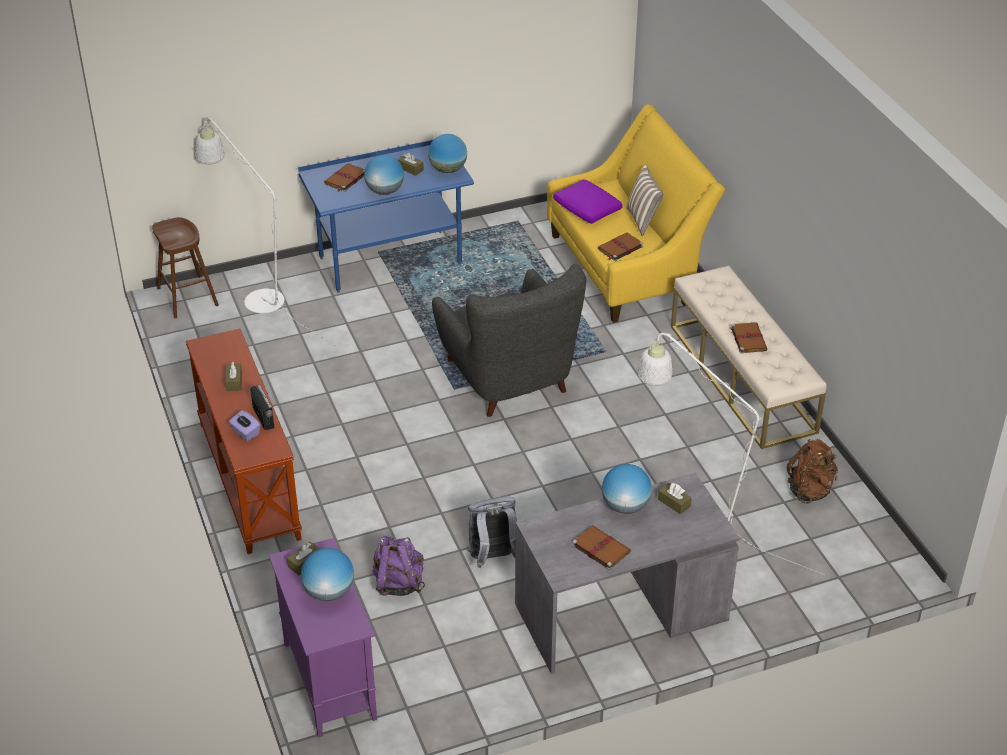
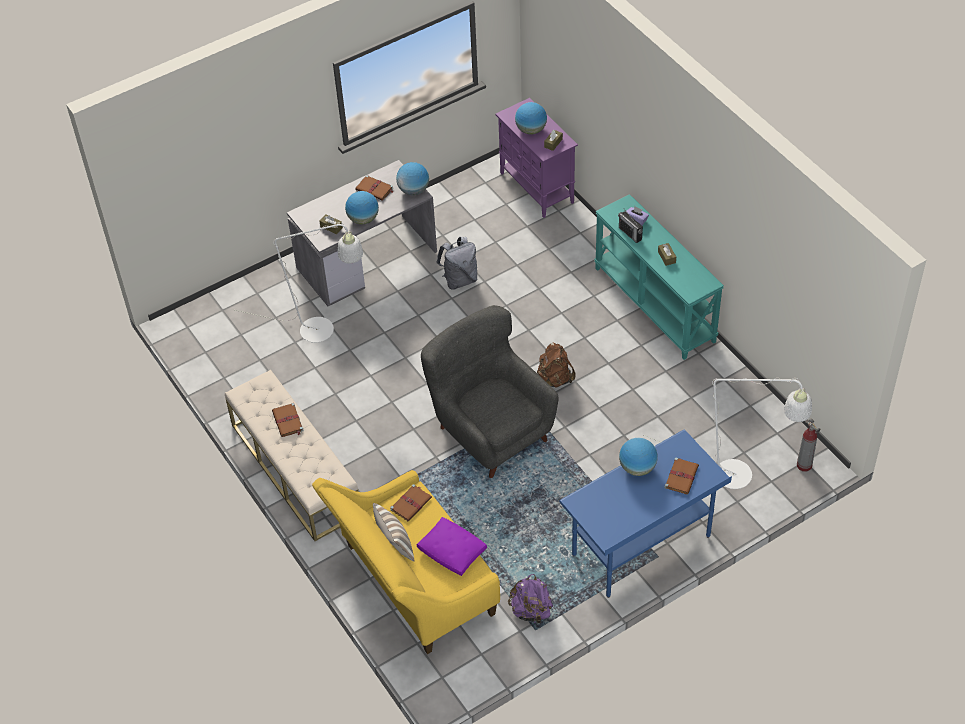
camera: 170 degrees right, 10 degrees up
brown stool [152,217,219,318] -> fire extinguisher [797,419,820,472]
brown console table [186,329,302,554] -> turquoise console table [594,194,724,360]
purple backpack [372,536,425,596] -> purple backpack moved to [508,574,553,626]
brown tissue box [398,152,424,176] -> none
globe [428,134,467,173] -> globe moved to [396,162,429,195]
brown backpack [787,439,838,504] -> brown backpack moved to [537,343,575,388]

